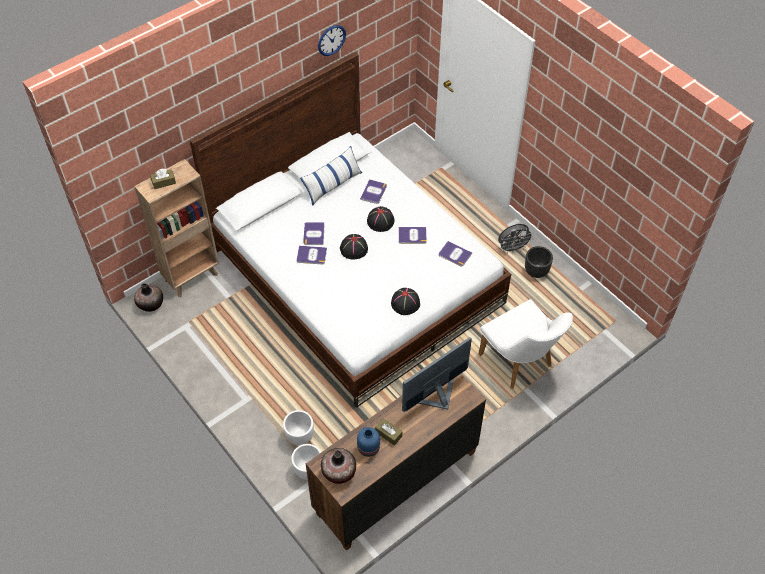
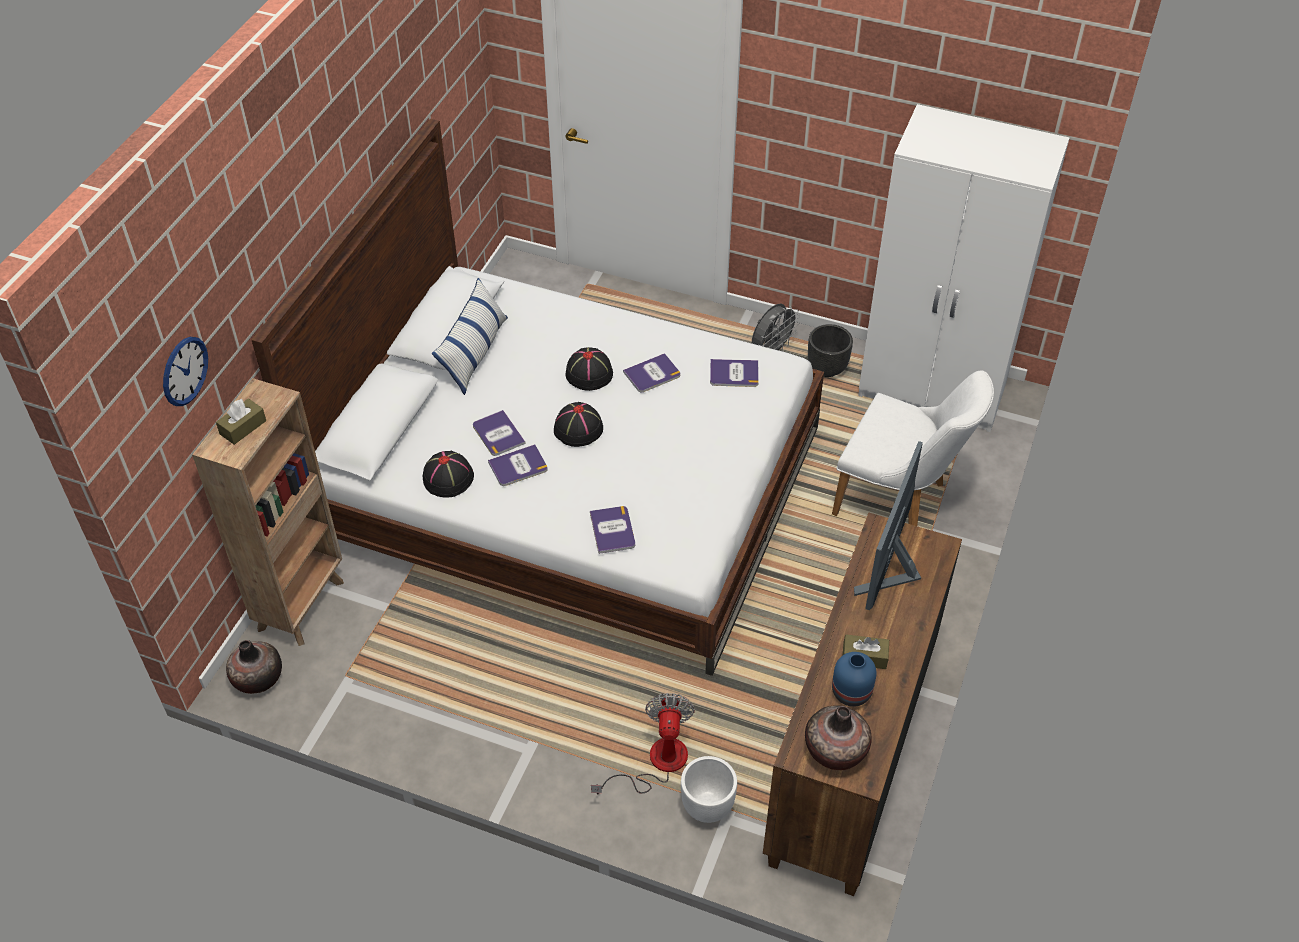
camera: 30 degrees left, 5 degrees down
white planter [283,410,314,445] -> fan [591,693,695,795]
wall clock [318,25,346,56] -> wall clock moved to [163,337,208,406]
book [360,179,387,204] -> book moved to [590,506,635,554]
black hat [391,288,420,315] -> black hat moved to [422,451,474,497]
none -> white wardrobe [858,104,1069,432]

